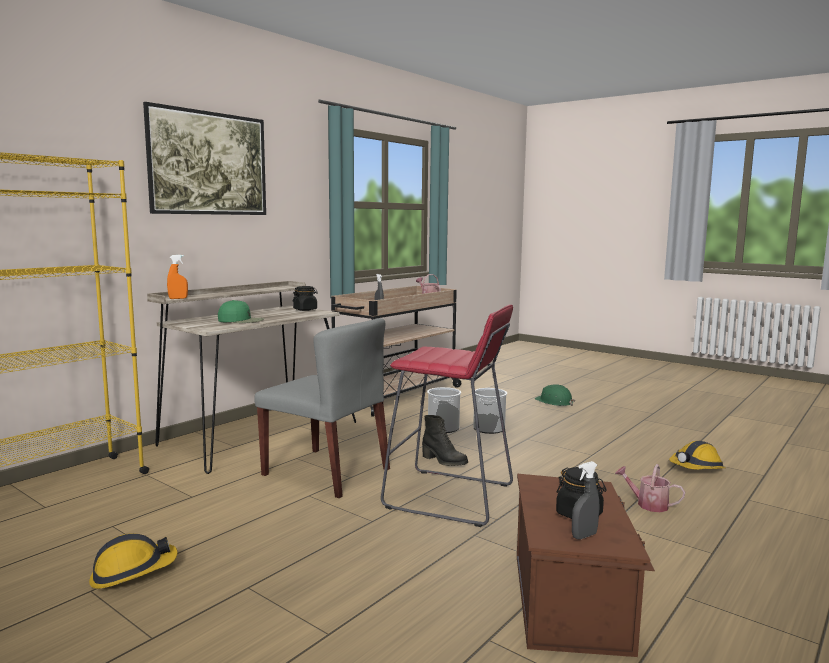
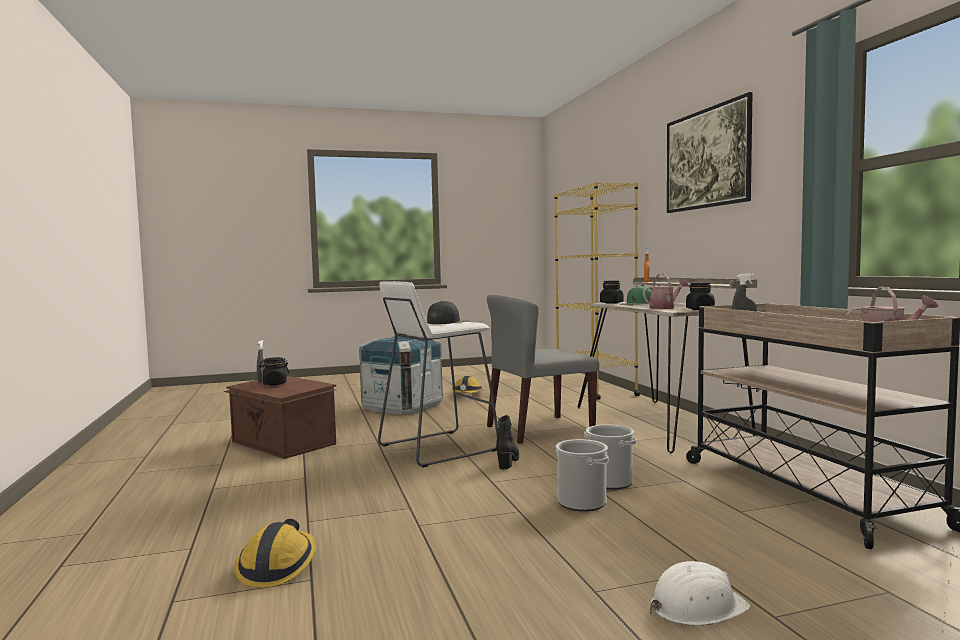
camera: 125 degrees right, 5 degrees down
red stool [381,305,513,527] -> white stool [378,281,498,467]
black boot [422,415,468,466] -> black boot turned 120 degrees clockwise [496,415,519,470]
green hard hat [535,384,575,406] -> white hard hat [650,561,751,626]
watering can [615,464,685,512] -> watering can moved to [643,274,688,309]
none -> crate [359,336,443,415]
none -> black cap [427,301,469,324]
none -> black jar [600,280,623,304]

